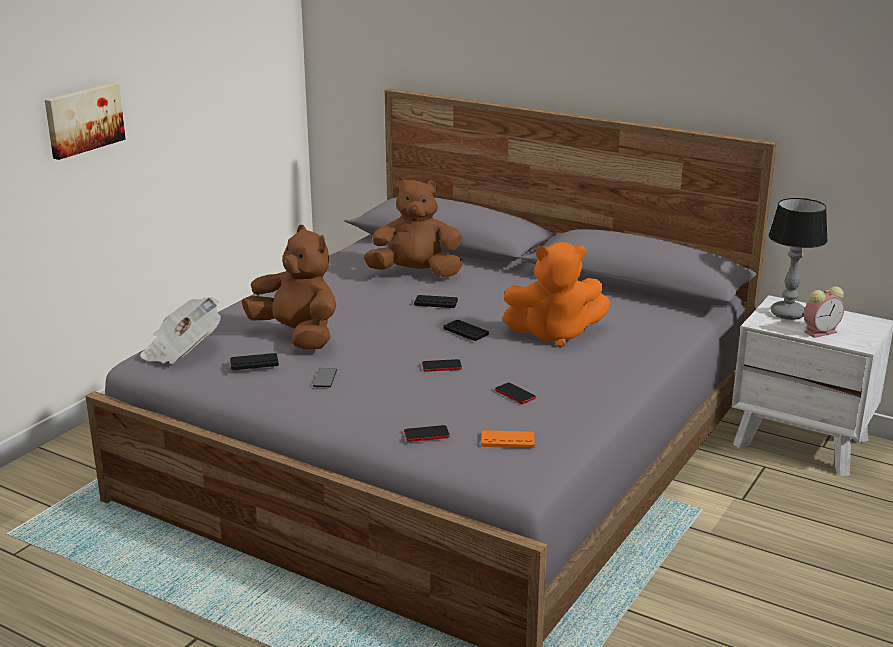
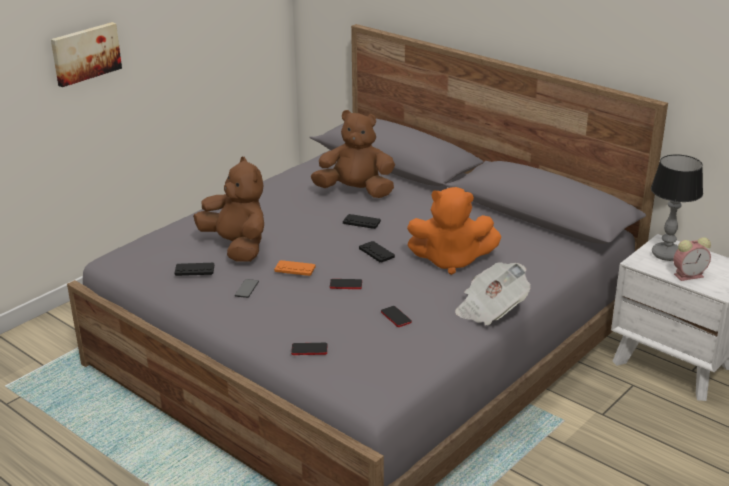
camera: 10 degrees right, 5 degrees up
newspaper [140,297,221,364] -> newspaper moved to [455,262,531,325]
orange game controller [481,430,535,448] -> orange game controller moved to [274,260,315,276]

